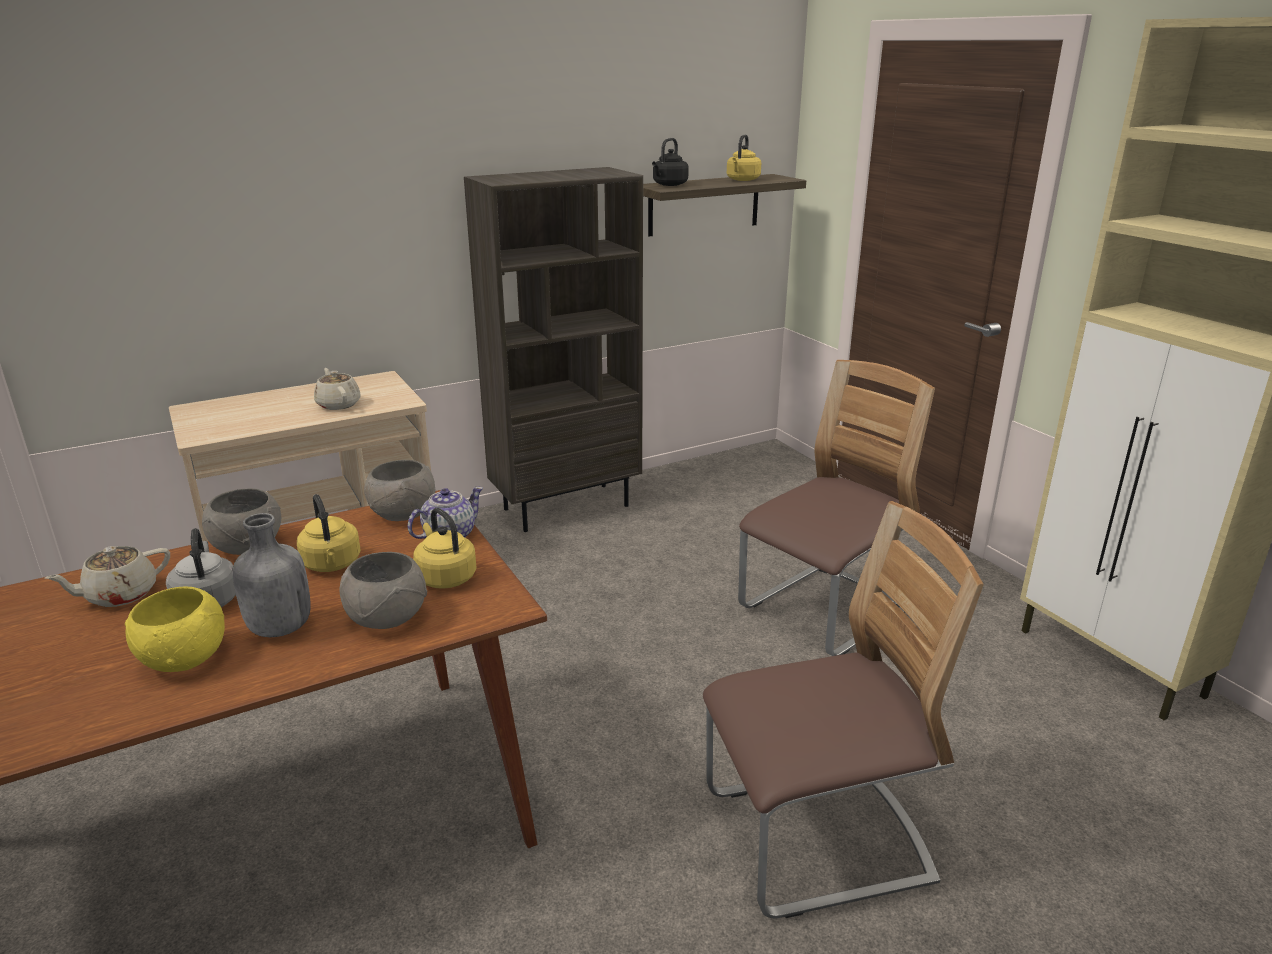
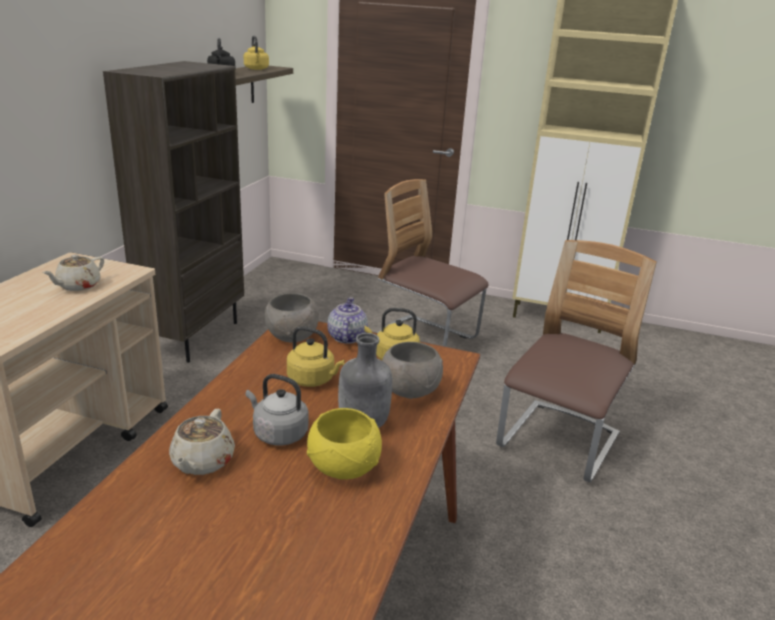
camera: 45 degrees left, 0 degrees up
grey bowl [202,488,281,555] -> none
beige teapot [314,368,361,410] -> beige teapot turned 75 degrees counterclockwise [43,254,104,291]
chair [738,360,935,656] -> chair turned 60 degrees counterclockwise [377,179,489,347]

